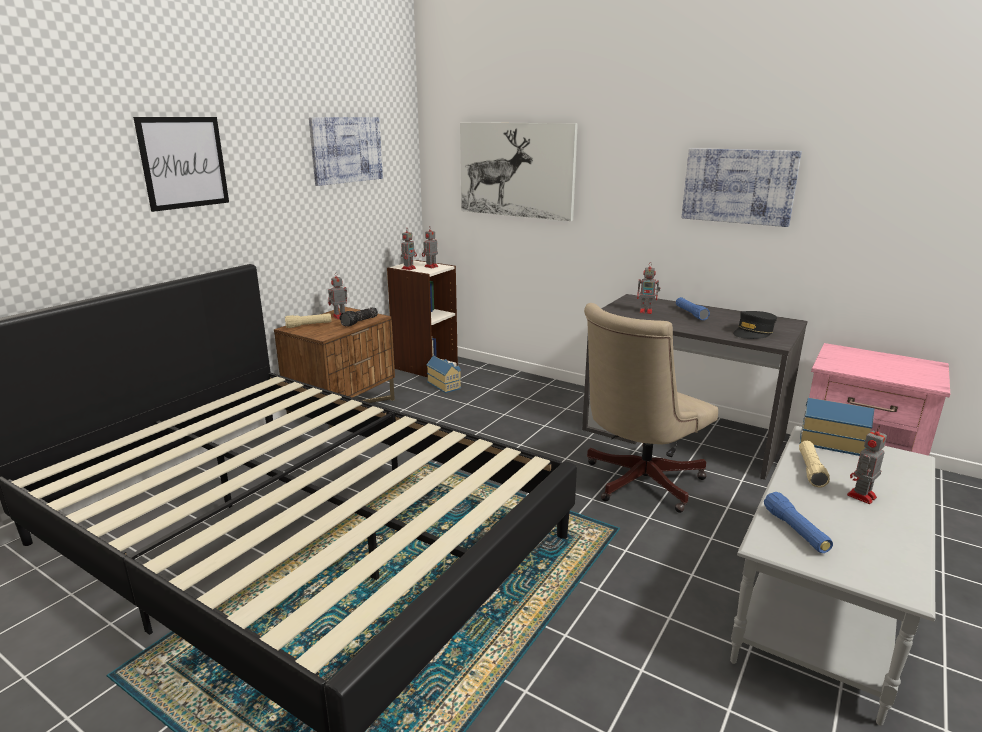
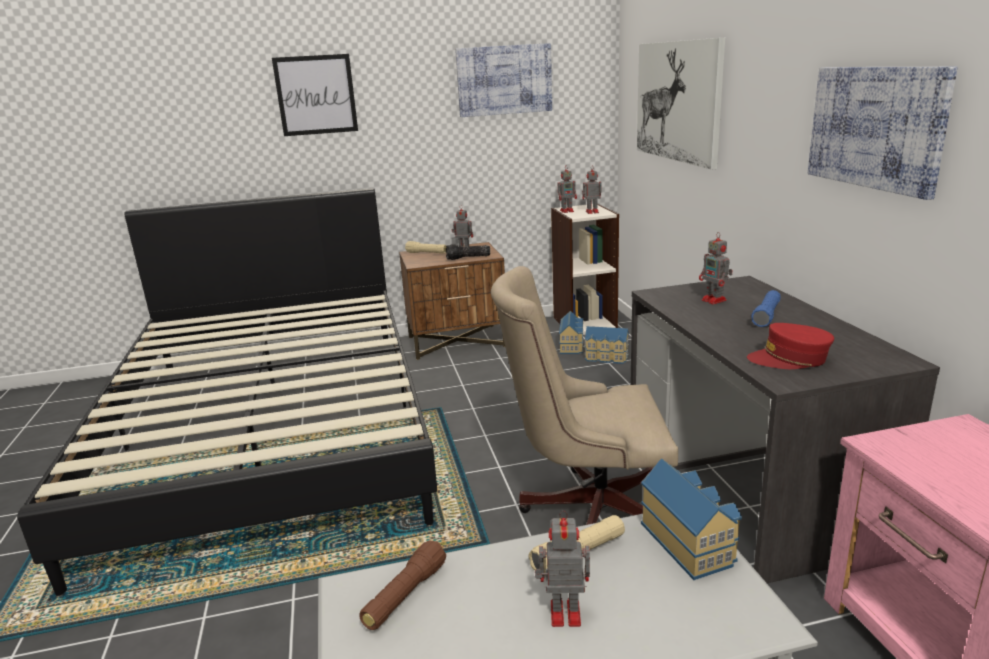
camera: 45 degrees right, 0 degrees up
black cap [733,311,777,339] -> red cap [747,323,834,369]
blue flashlight [764,492,833,553] -> brown flashlight [359,540,446,630]
none -> toy house [585,326,629,364]

